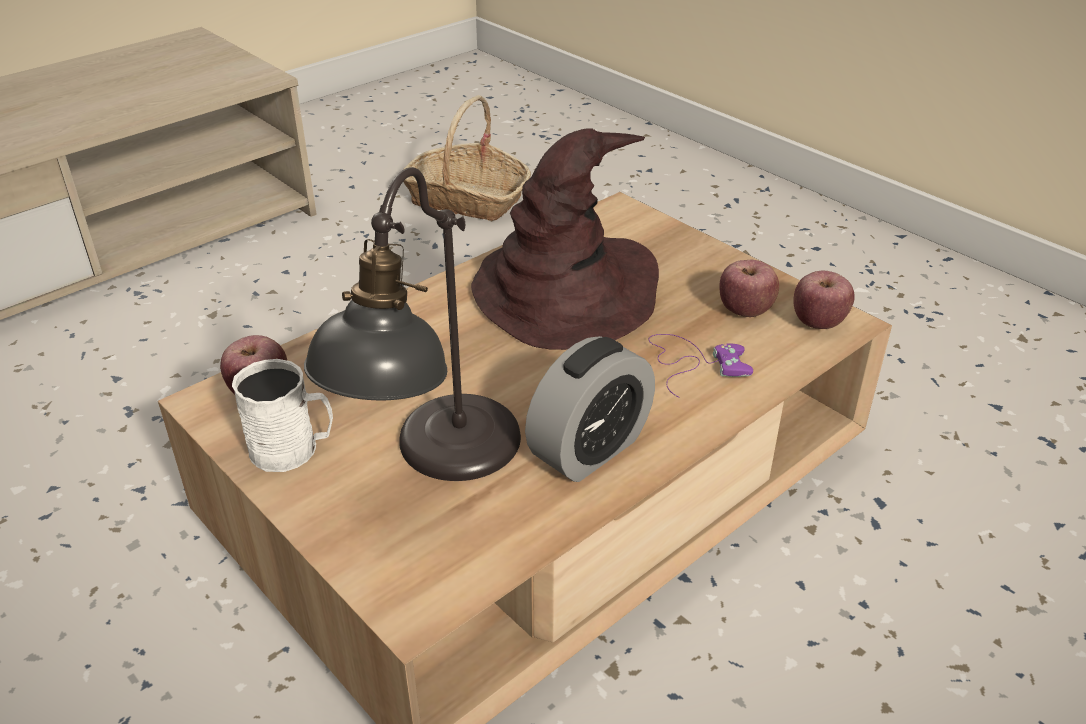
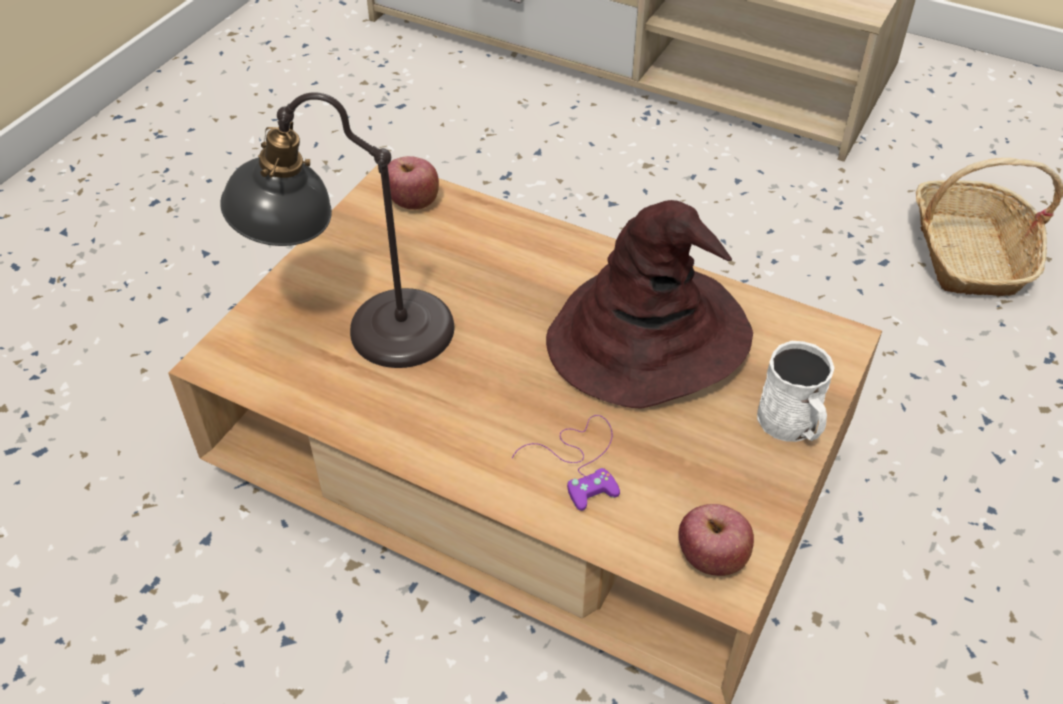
camera: 70 degrees right, 10 degrees up
white mug [232,359,333,472] -> white mug moved to [757,341,834,442]
alarm clock [525,336,655,482] -> none
apple [719,260,779,317] -> none

